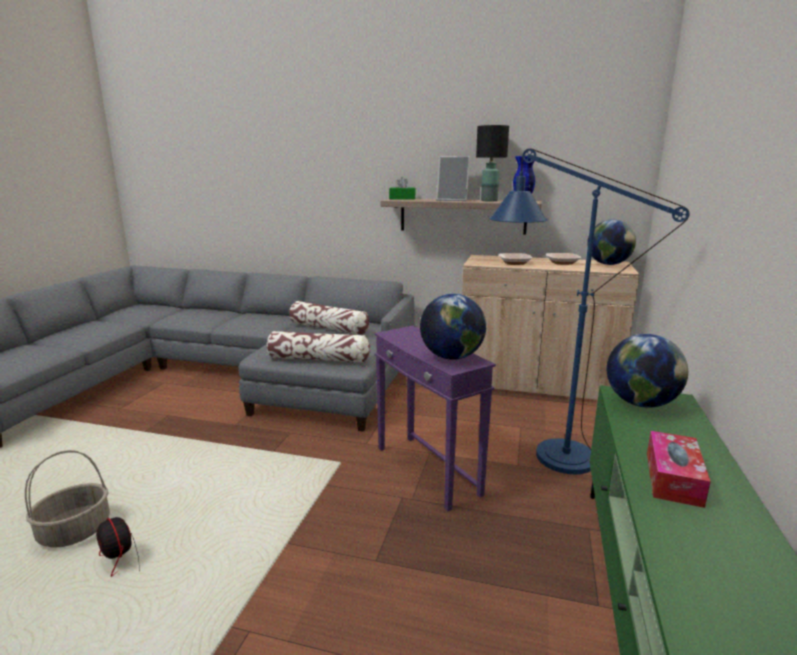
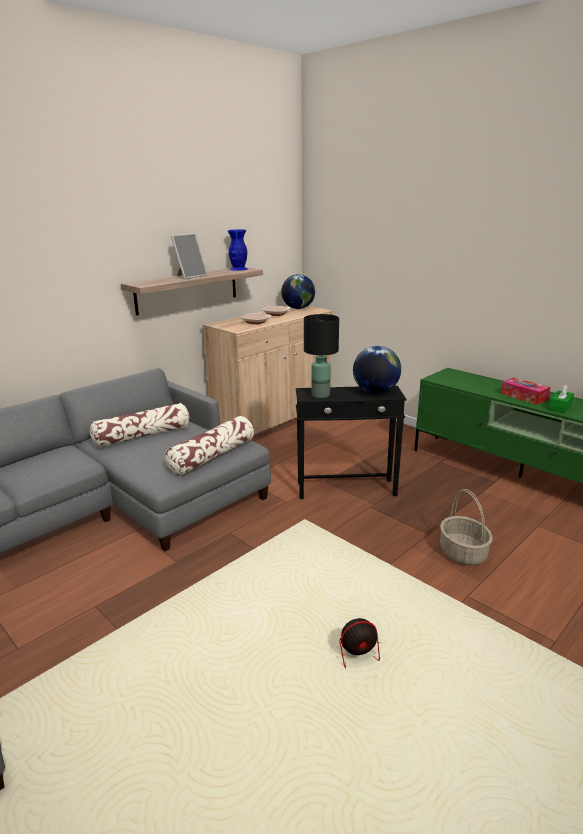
camera: 60 degrees left, 5 degrees up
basket [25,450,110,548] -> basket moved to [440,489,493,566]
purple side table [374,326,496,511] -> black side table [296,386,406,499]
green tissue box [389,177,416,200] -> green tissue box moved to [549,384,574,414]
black table lamp [476,125,509,201] -> black table lamp moved to [304,314,339,398]
blue floor lamp [489,148,690,474] -> none
globe [607,334,688,408] -> none

